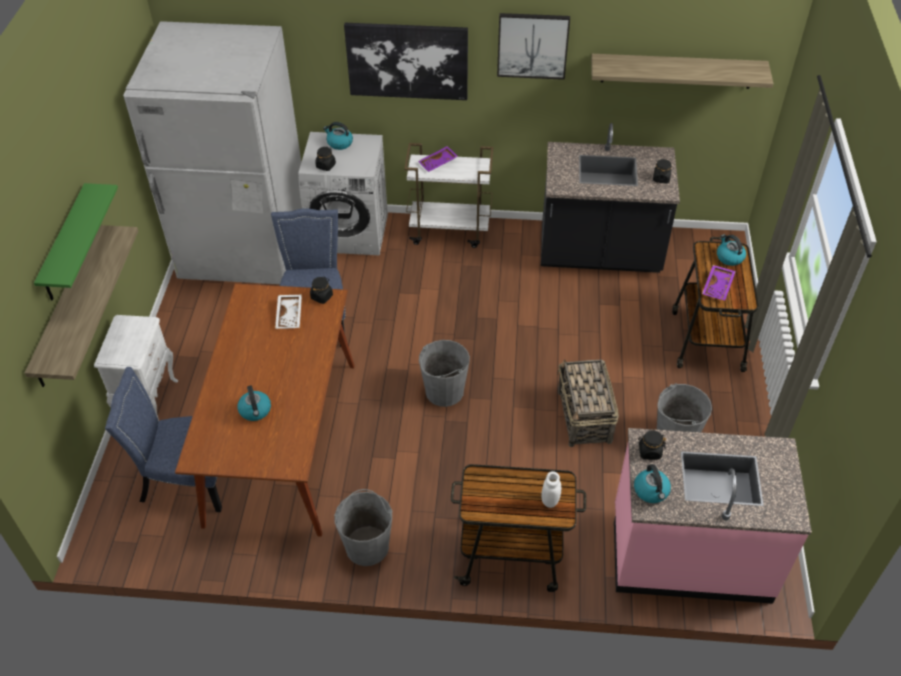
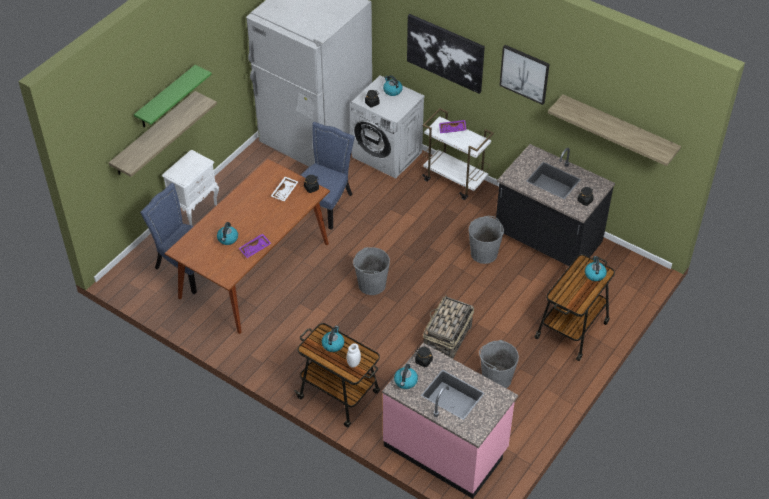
camera: 30 degrees right, 0 degrees up
grey bucket [334,489,392,566] -> grey bucket moved to [469,216,504,264]
purple tray [702,265,736,300] -> purple tray moved to [239,233,272,258]
none -> kettle [322,326,344,352]

